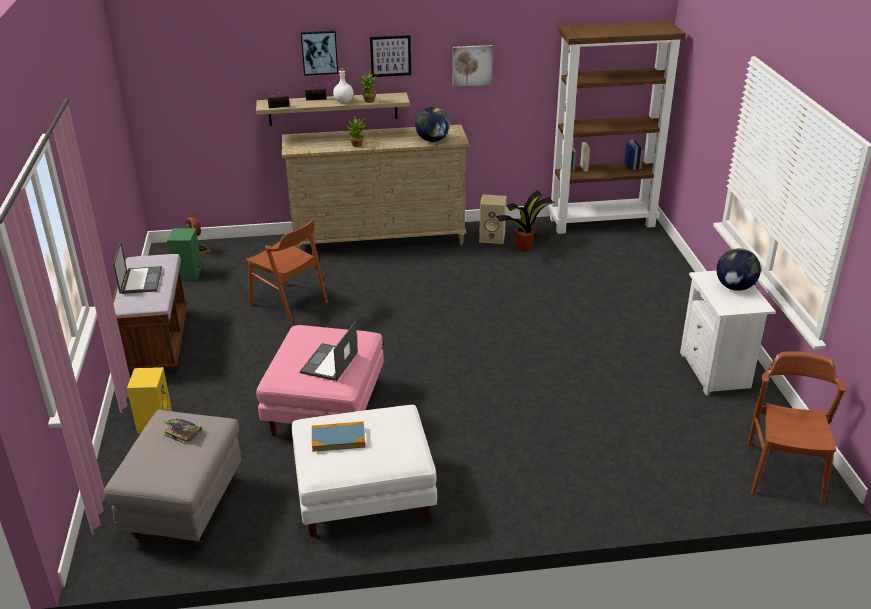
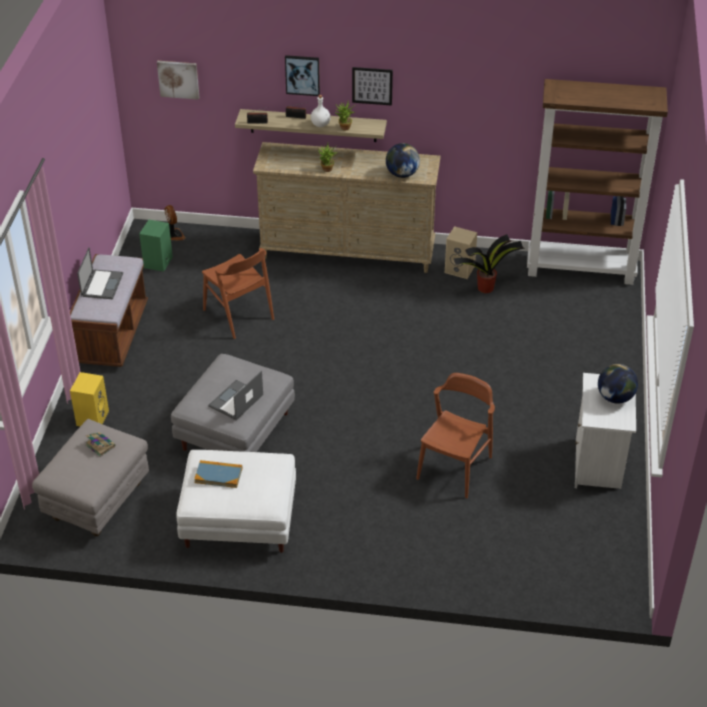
camera: 15 degrees right, 10 degrees up
pink ottoman [256,325,384,436] -> grey ottoman [171,354,295,452]
picture [453,45,493,87] -> picture moved to [157,61,200,100]
brown chair [748,351,846,505] -> brown chair moved to [416,373,495,498]

